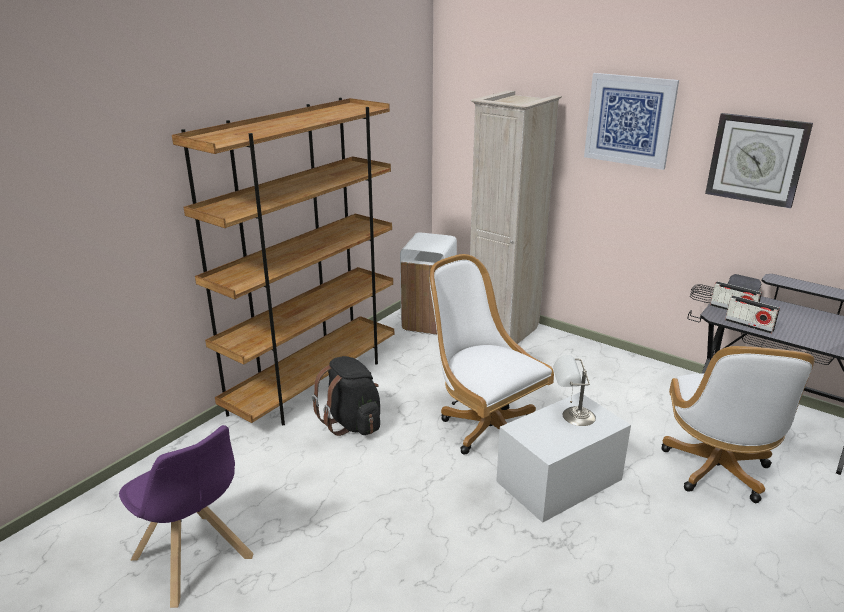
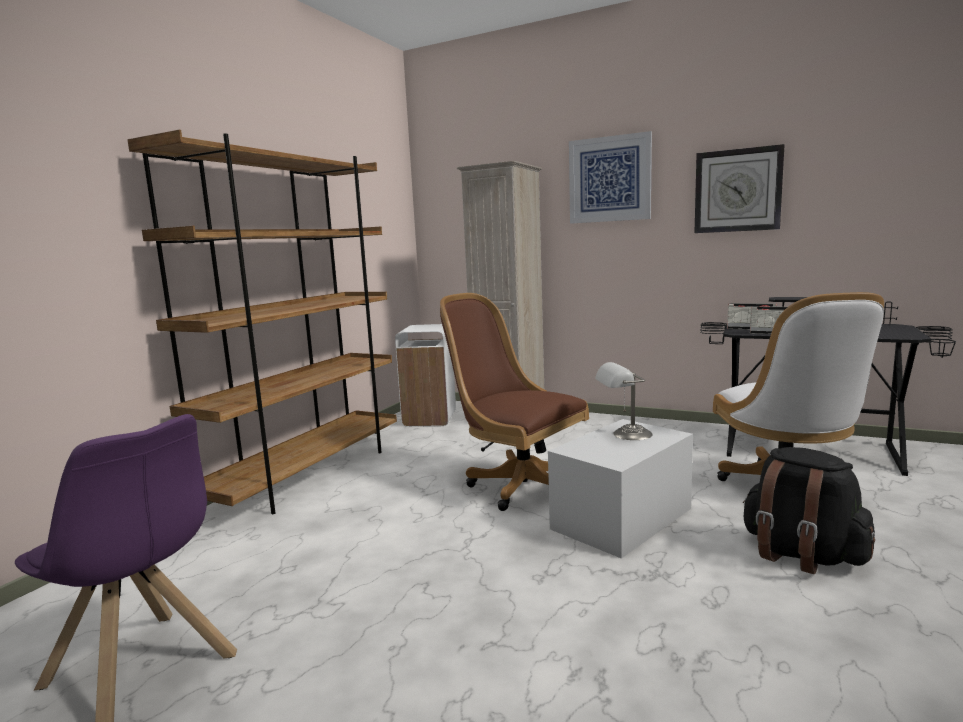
camera: 10 degrees left, 15 degrees down
black backpack [312,356,380,436] -> black backpack moved to [743,447,875,574]
white office chair [430,254,554,455] -> brown office chair [440,293,589,511]

